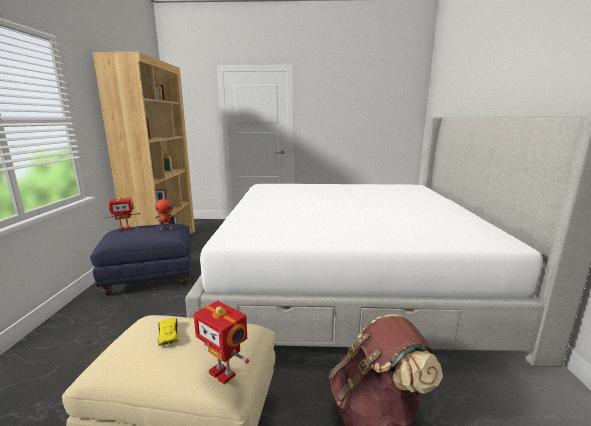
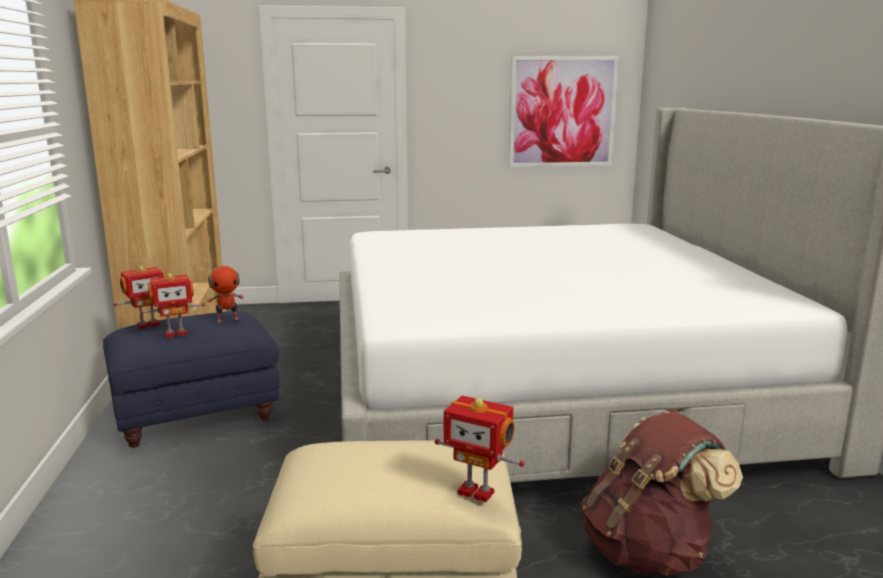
camera: 10 degrees left, 0 degrees up
yellow toy car [158,318,178,346] -> none
none -> toy robot [140,273,205,338]
none -> picture [509,56,619,167]

